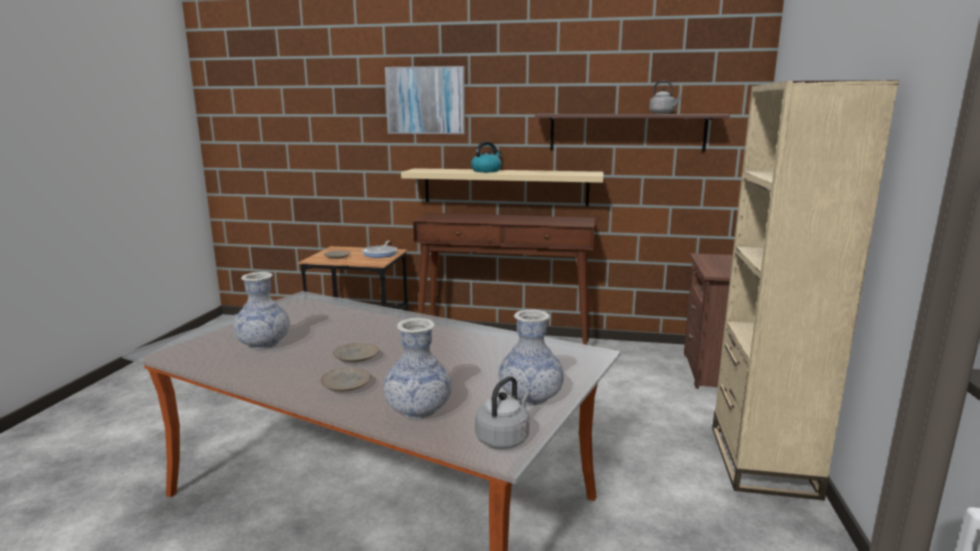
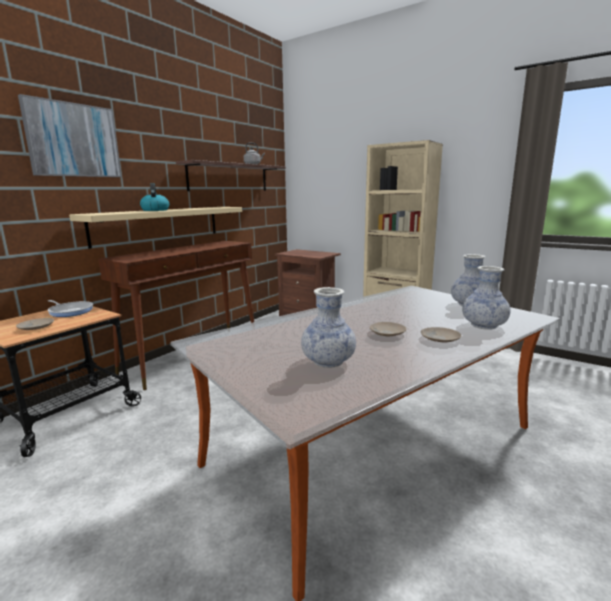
camera: 65 degrees left, 0 degrees up
grey kettle [475,376,530,449] -> none

